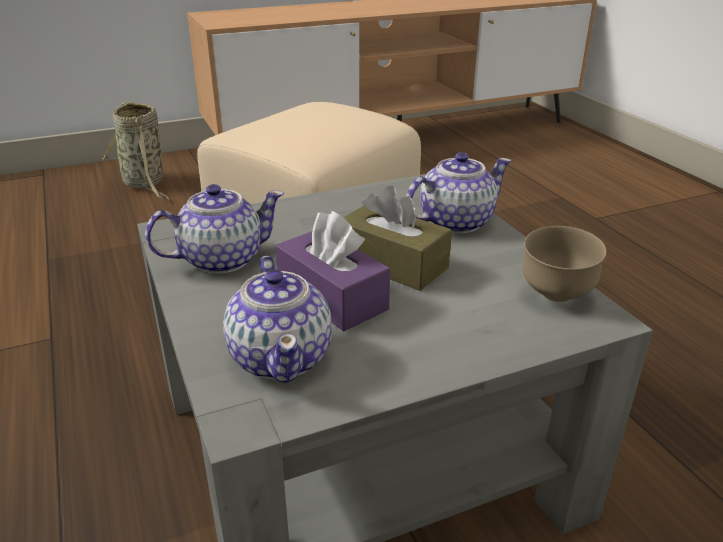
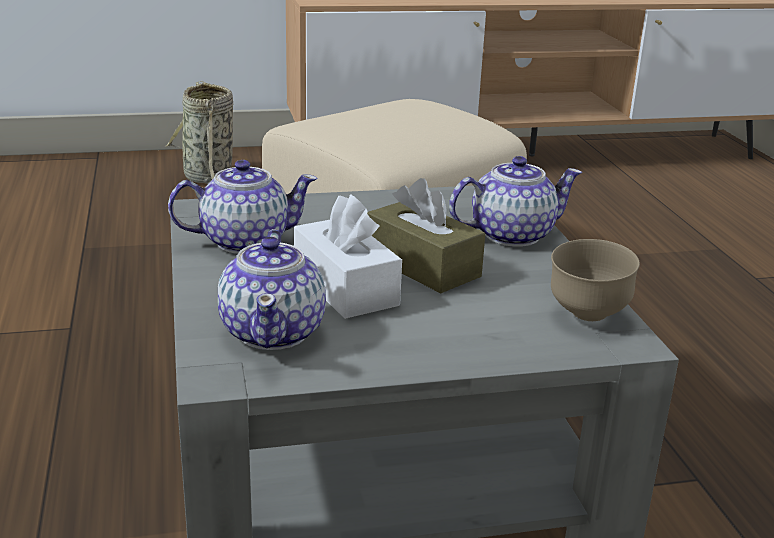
camera: 10 degrees right, 5 degrees down
purple tissue box [276,211,390,331] -> white tissue box [294,194,402,319]

